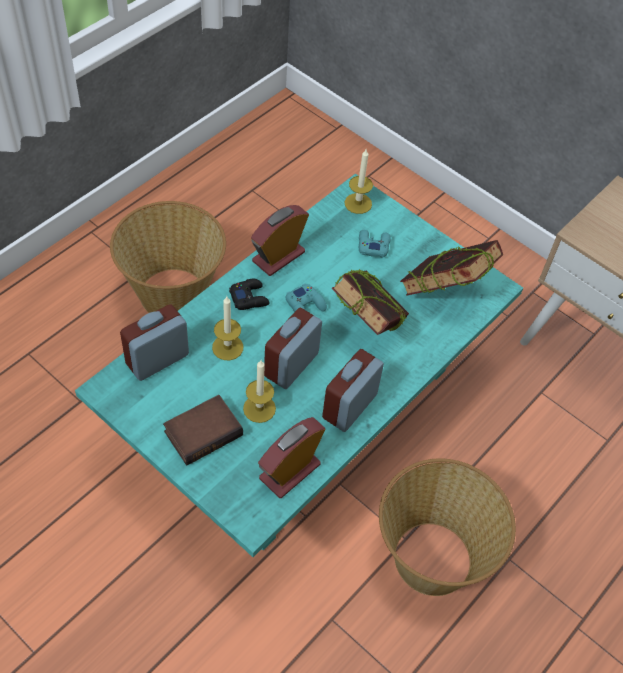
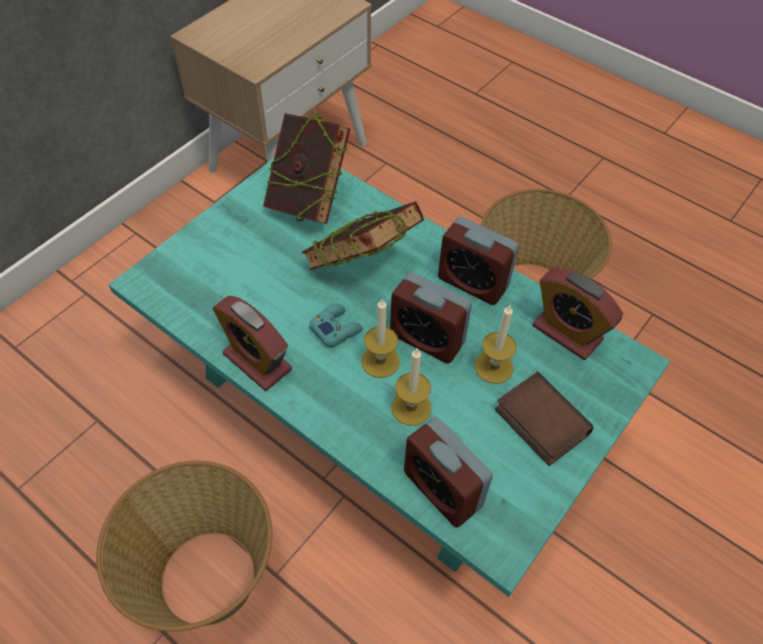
camera: 90 degrees left, 0 degrees up
black game controller [229,279,270,310] -> none
candle [345,150,373,214] -> candle moved to [361,299,400,378]
turquoise game controller [359,230,391,258] -> none

